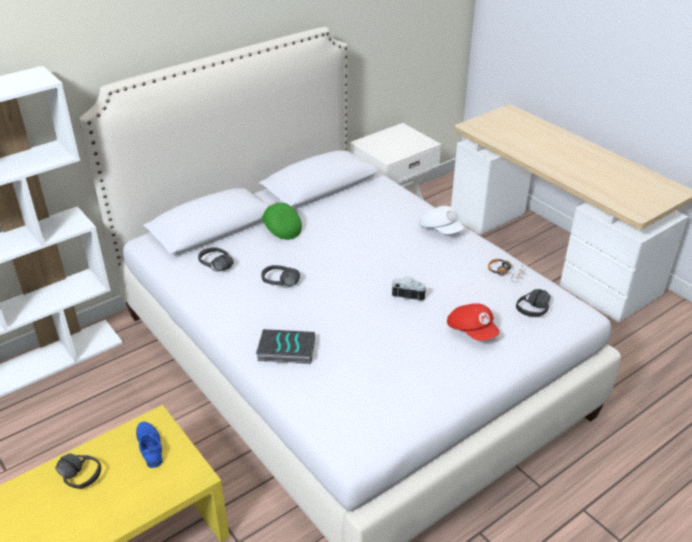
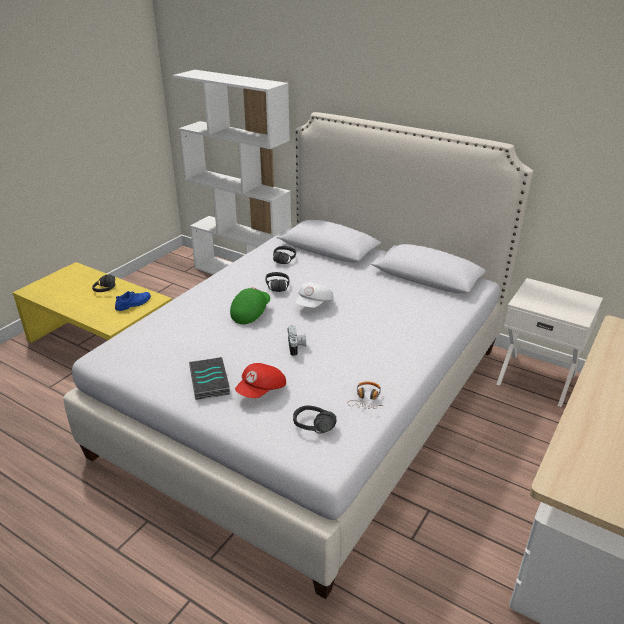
camera: 70 degrees right, 5 degrees down
book [256,329,315,364] -> book moved to [189,357,230,400]
green cap [261,202,302,240] -> green cap moved to [230,287,270,324]
white cap [419,206,464,234] -> white cap moved to [295,282,334,308]

